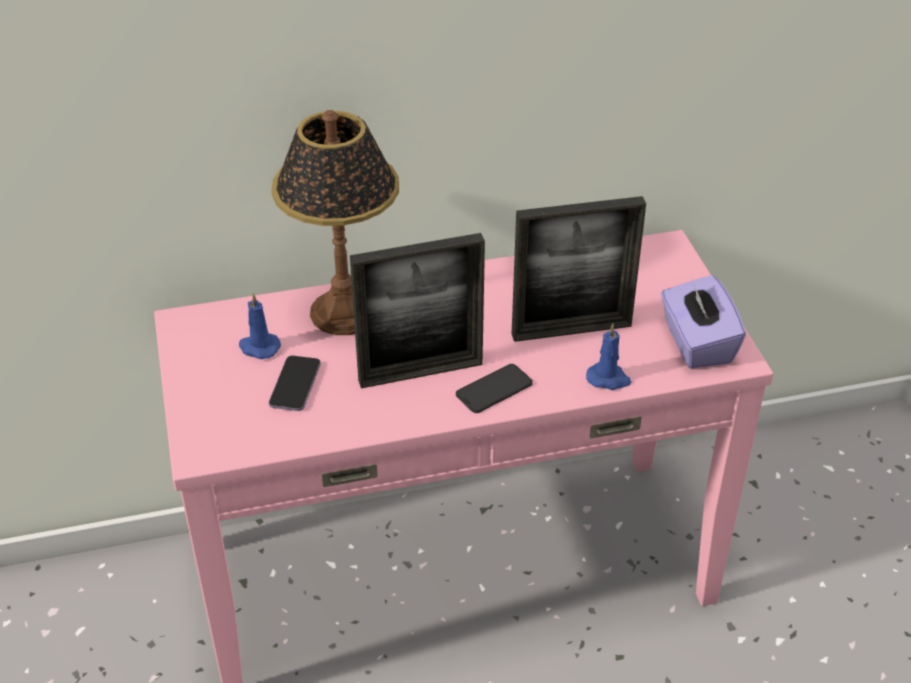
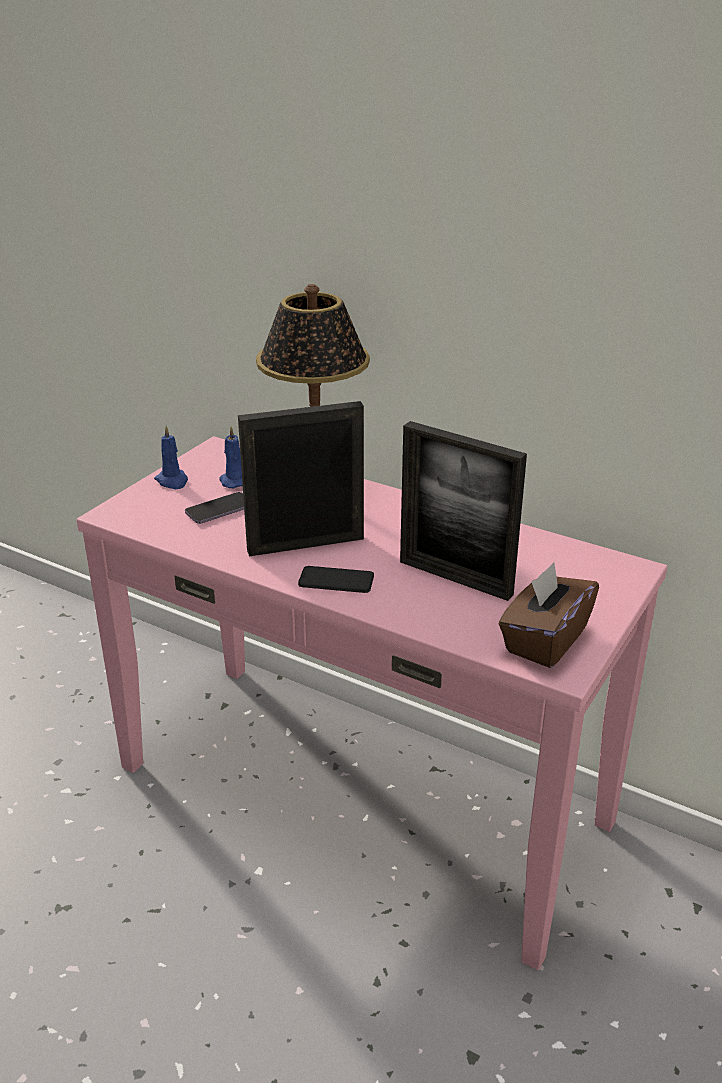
camera: 45 degrees right, 10 degrees down
picture frame [350,233,485,388] -> picture frame turned 135 degrees clockwise [238,401,364,556]
blue candle [586,324,631,390] -> blue candle moved to [154,426,188,489]
purple tissue box [661,275,746,369] -> brown tissue box [499,562,599,668]

